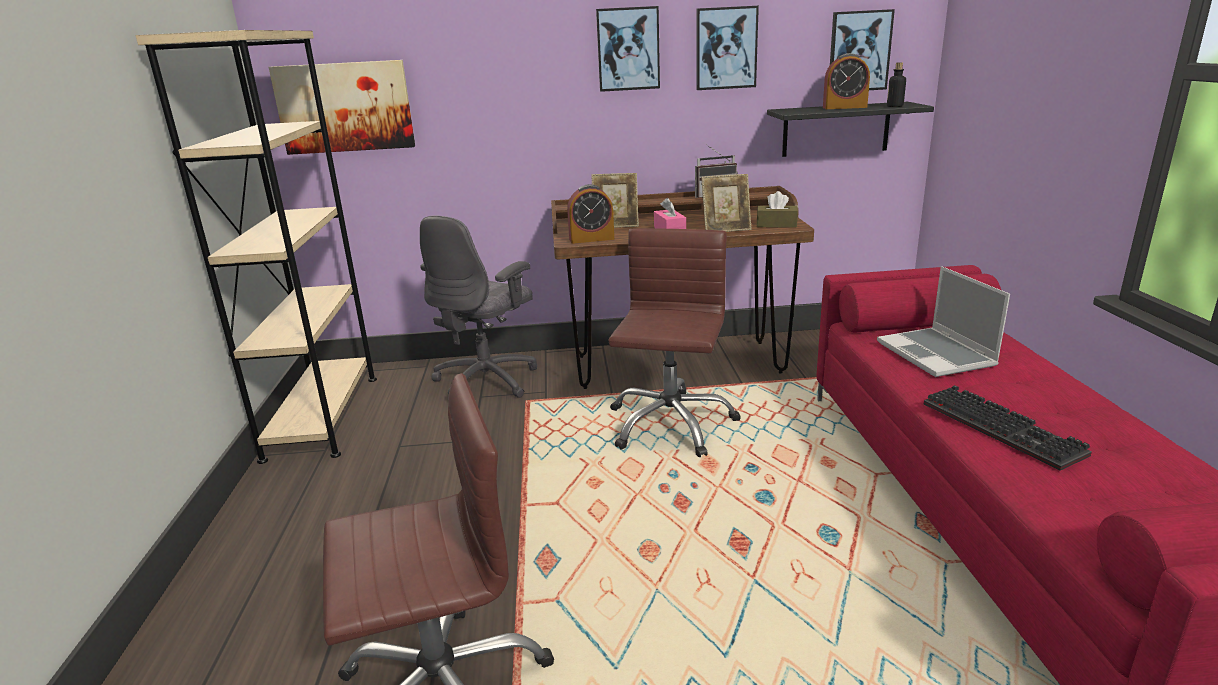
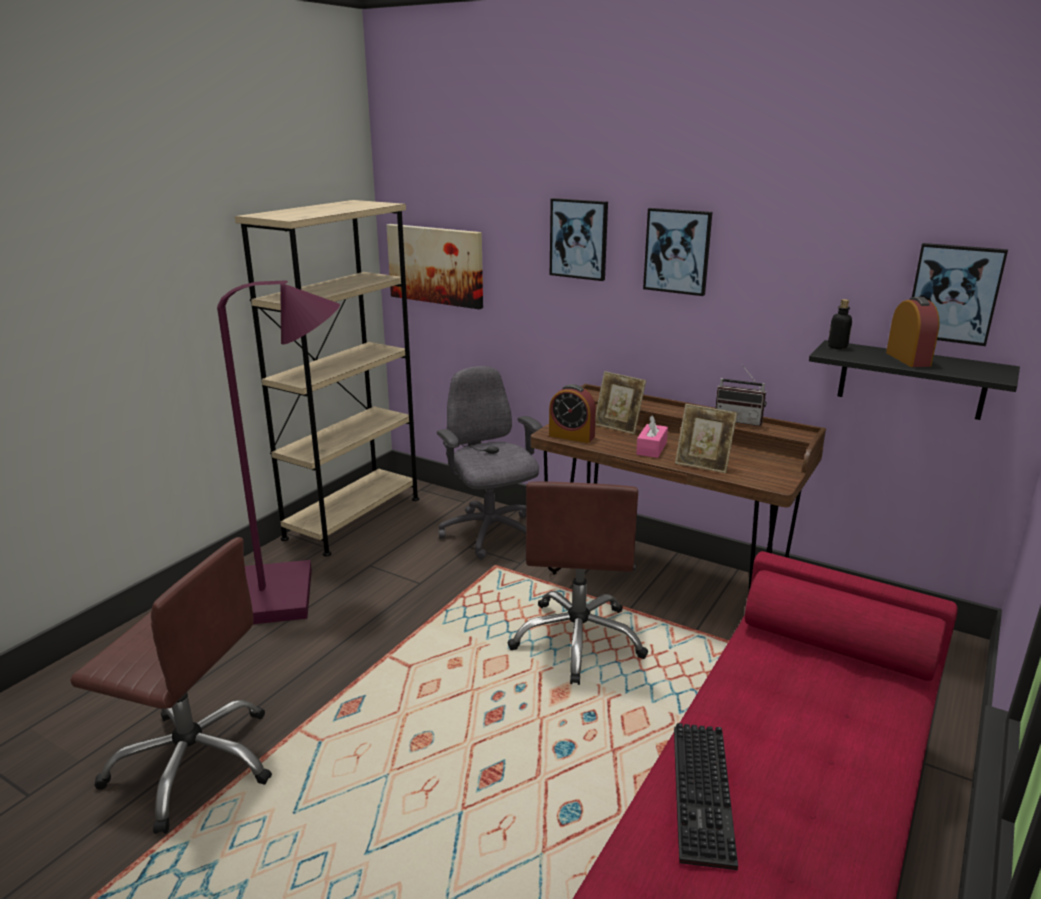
camera: 35 degrees right, 0 degrees up
grey office chair [420,216,537,398] -> grey office chair turned 90 degrees clockwise [437,366,542,560]
brown office chair [608,228,741,457] -> brown office chair turned 135 degrees clockwise [508,482,648,685]
picture [697,6,759,90] -> picture moved to [550,198,608,281]
brown tissue box [757,191,798,228] -> none
alarm clock [823,53,870,109] -> alarm clock turned 135 degrees counterclockwise [886,297,939,367]
laptop [877,266,1010,377] -> none
bottle [887,62,906,107] -> bottle moved to [828,299,852,349]
none -> purple floor lamp [217,280,340,624]

